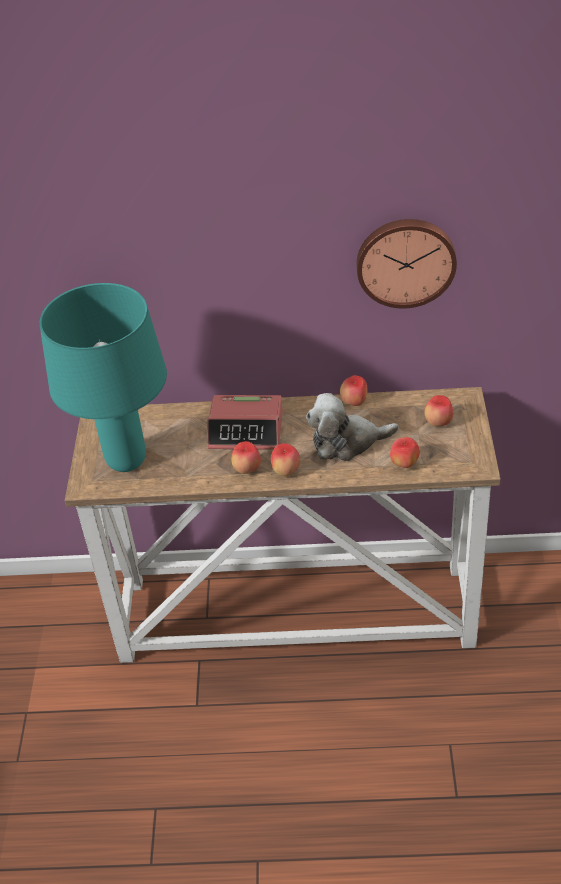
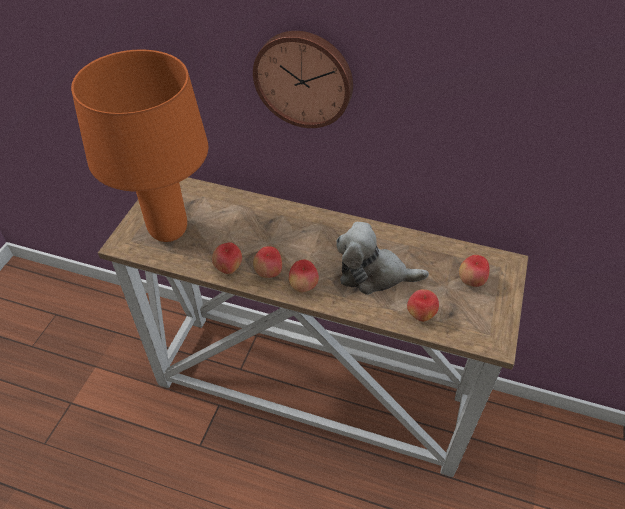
camera: 15 degrees right, 5 degrees up
turquoise table lamp [40,283,167,472] -> orange table lamp [71,49,208,242]
alarm clock [207,395,283,450] -> none
apple [340,375,367,406] -> apple moved to [212,242,242,274]
wall clock [357,219,457,309] -> wall clock moved to [253,31,353,128]

